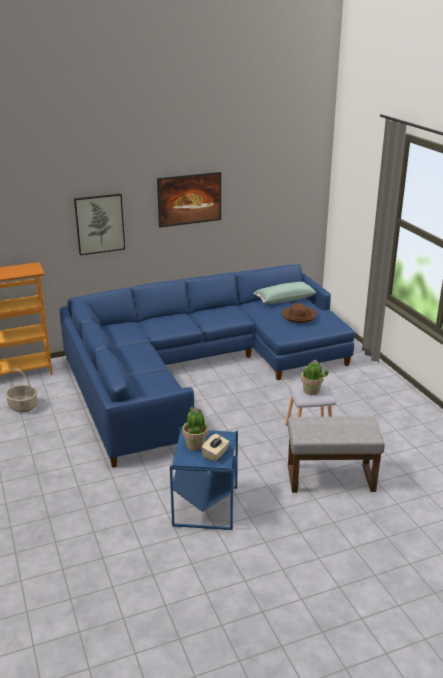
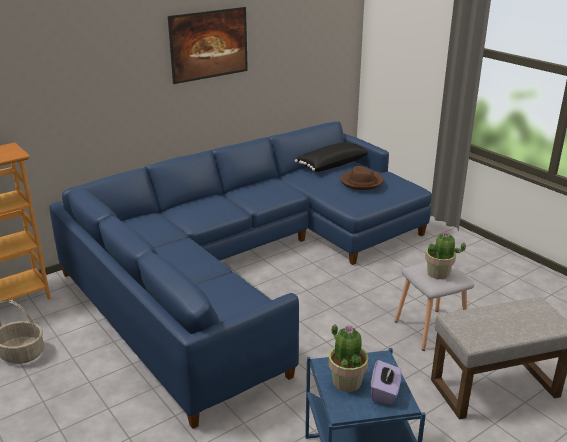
camera: 15 degrees left, 0 degrees up
picture [74,194,125,255] -> none
beige tissue box [201,434,229,461] -> purple tissue box [370,360,402,405]
green pillow [254,282,316,304] -> black pillow [295,142,368,172]

